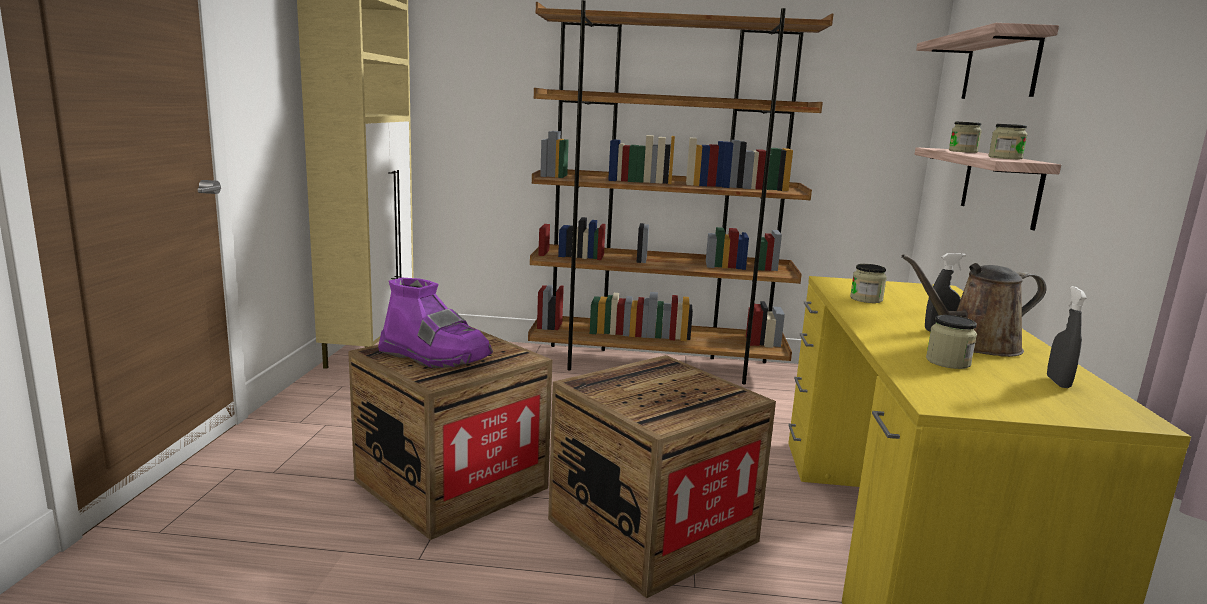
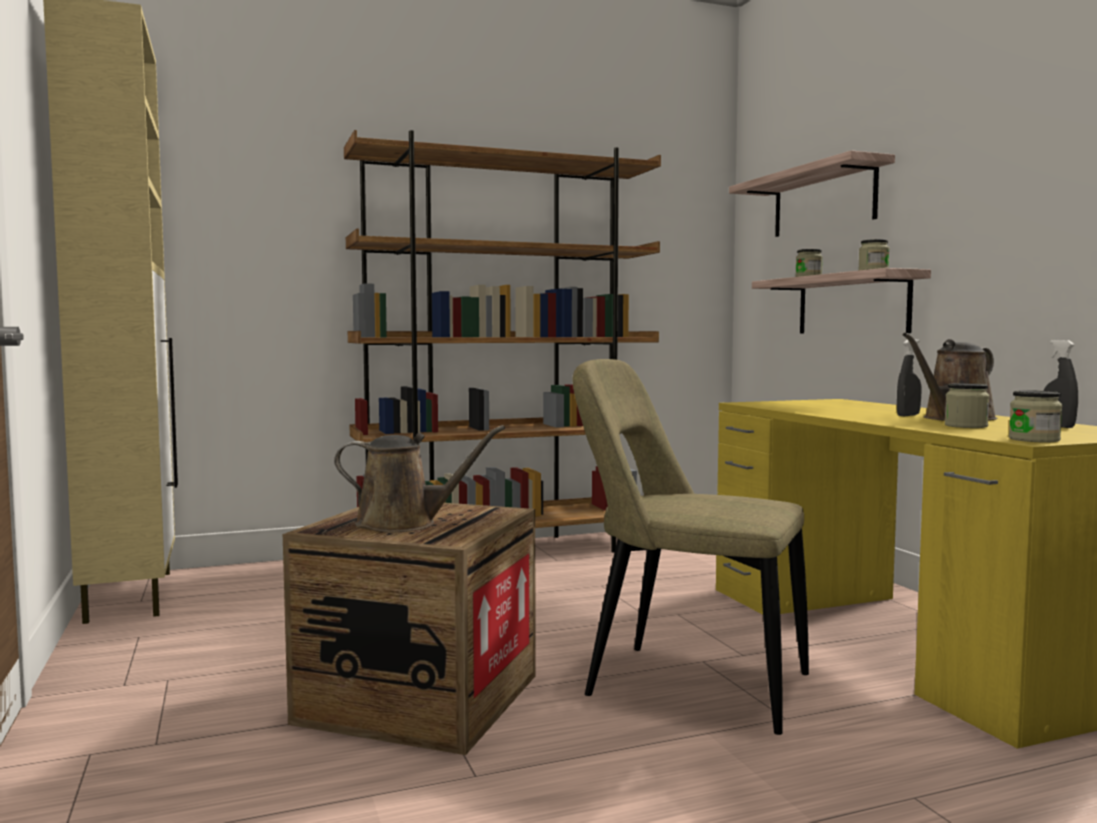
camera: 25 degrees left, 10 degrees down
purple boot [378,278,493,368] -> brown watering can [334,425,505,533]
crate [548,355,776,598] -> beige chair [573,359,809,735]
jar [850,264,887,303] -> jar moved to [1009,390,1062,442]

